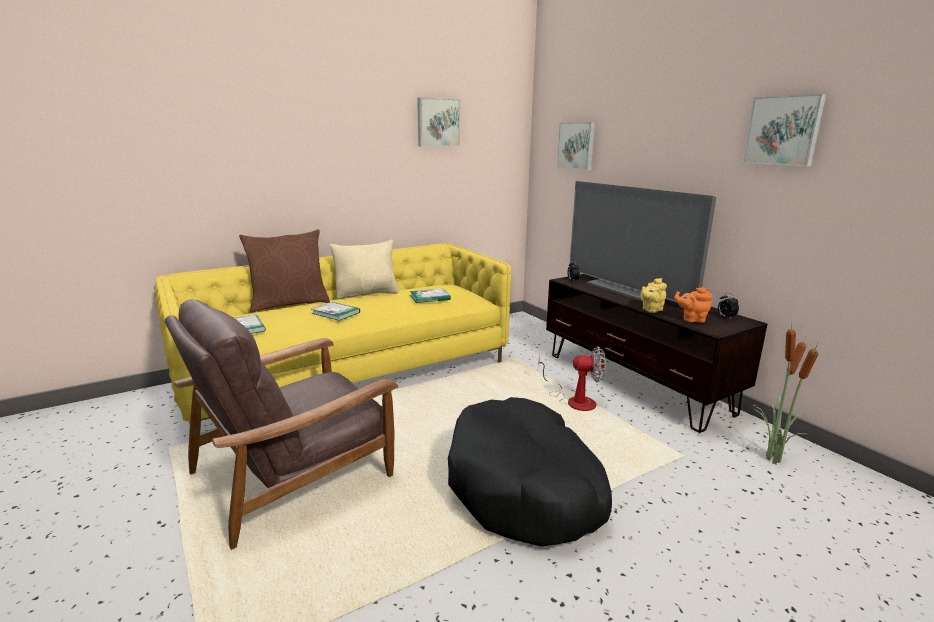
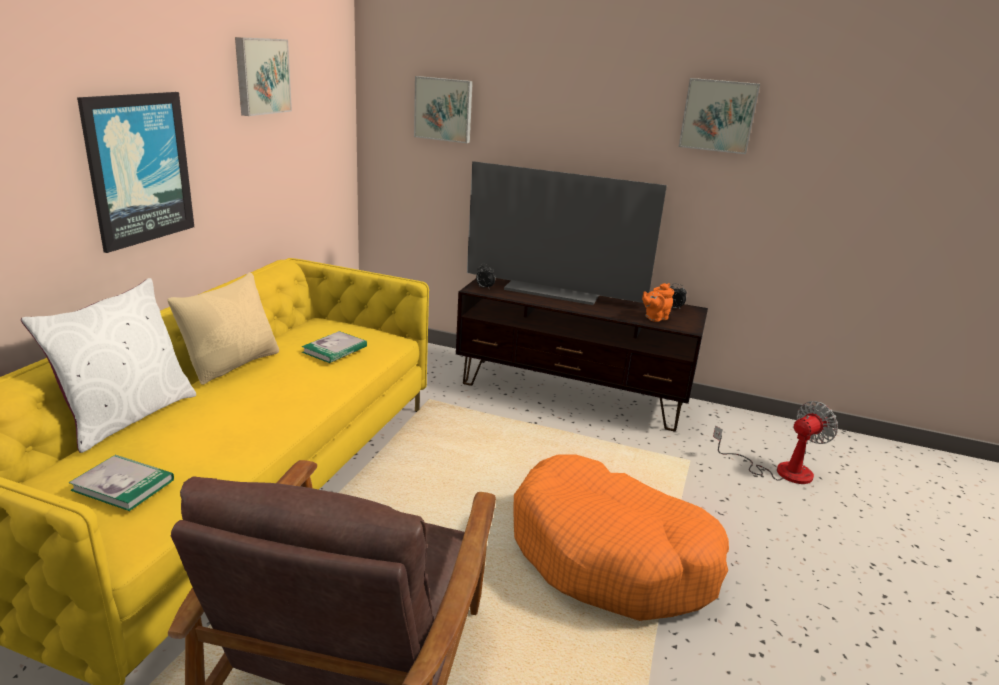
camera: 40 degrees left, 5 degrees up
brown pillow [239,229,330,312] -> white pillow [21,278,196,453]
book [311,302,360,321] -> none
black dog bed [448,397,612,547] -> orange dog bed [513,455,729,621]
fan [539,346,606,411] -> fan moved to [713,401,838,484]
yellow teapot [641,278,667,313] -> none
potted plant [754,323,819,464] -> none
none -> picture [77,92,194,253]

